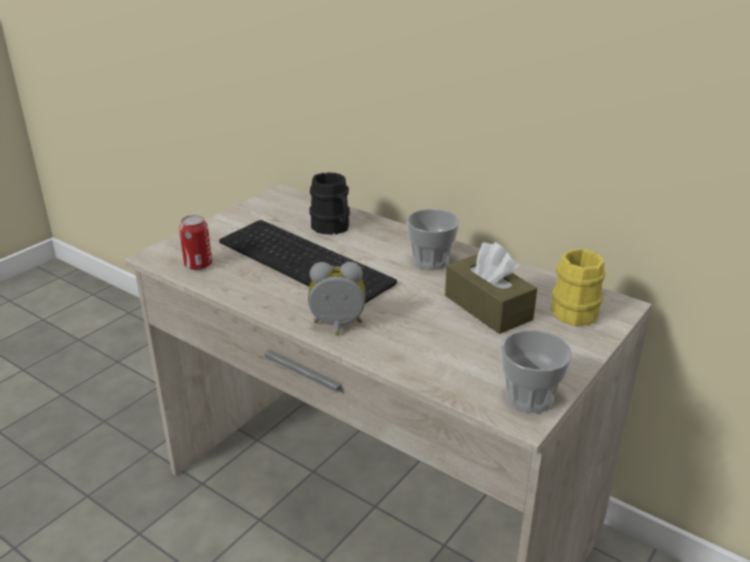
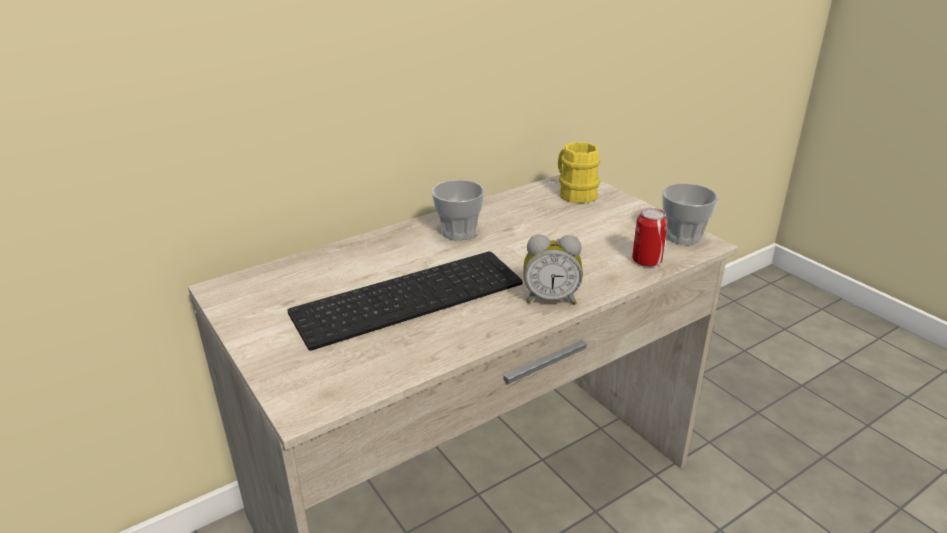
camera: 70 degrees left, 0 degrees up
can [179,215,212,270] -> can moved to [632,208,668,267]
alarm clock [308,262,365,336] -> alarm clock turned 105 degrees counterclockwise [523,234,583,305]
black mug [309,172,350,235] -> none
brown tissue box [445,242,537,334] -> none

